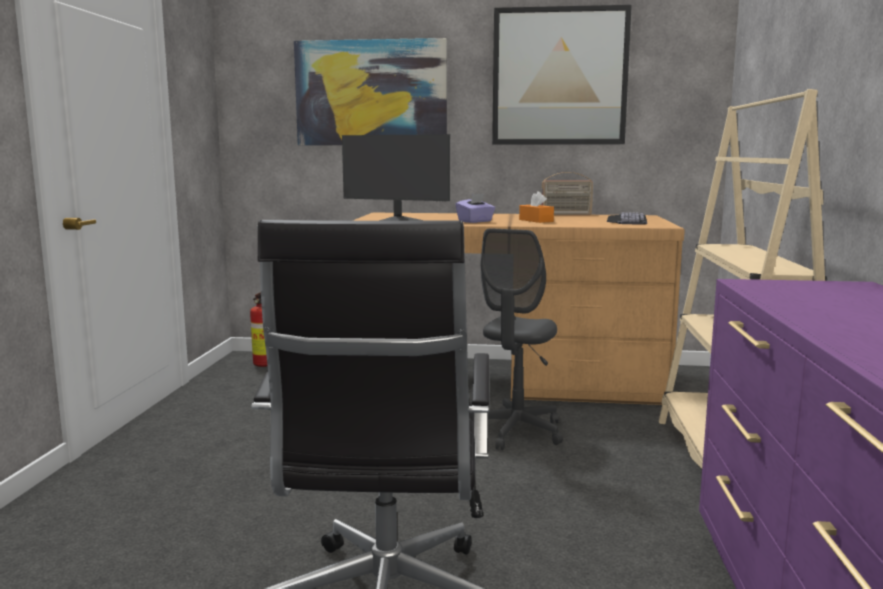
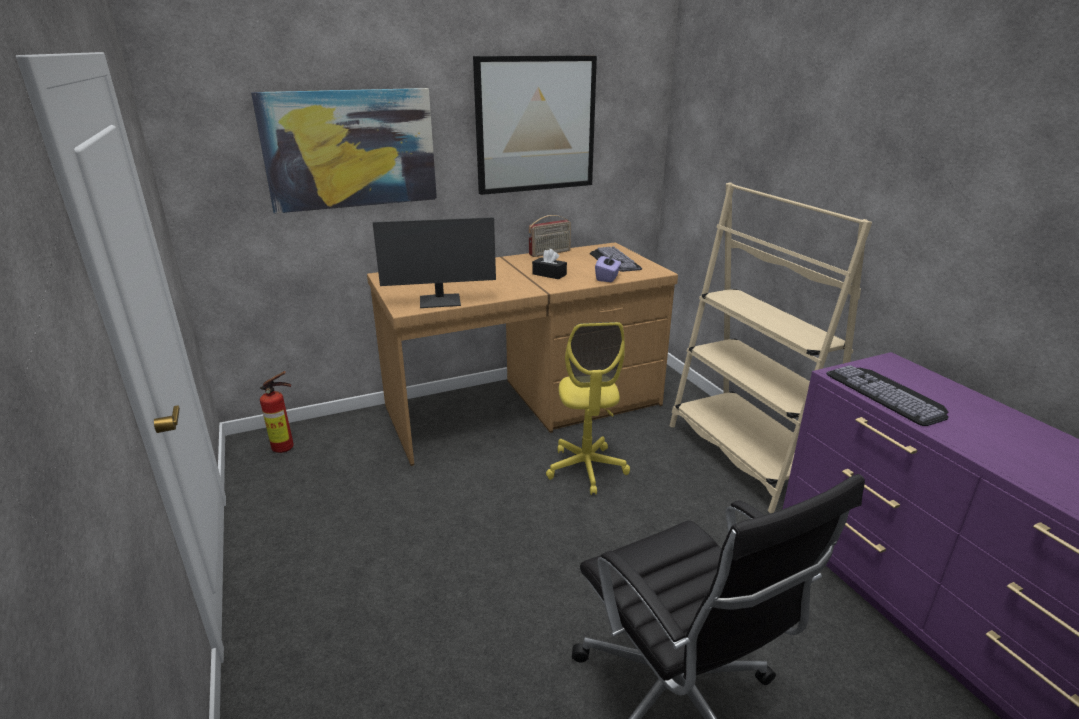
camera: 30 degrees left, 15 degrees up
purple tissue box [455,194,495,223] -> purple tissue box moved to [595,253,621,282]
grey office chair [481,228,563,450] -> yellow office chair [546,322,630,495]
orange tissue box [519,191,554,223] -> black tissue box [532,249,567,279]
none -> keyboard [826,365,949,426]

